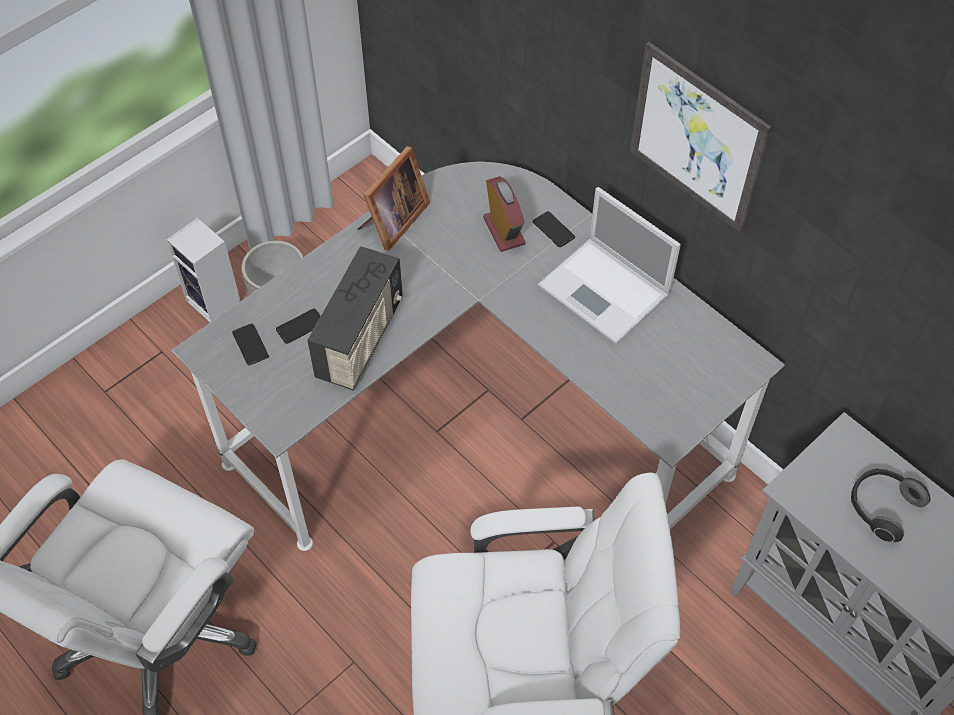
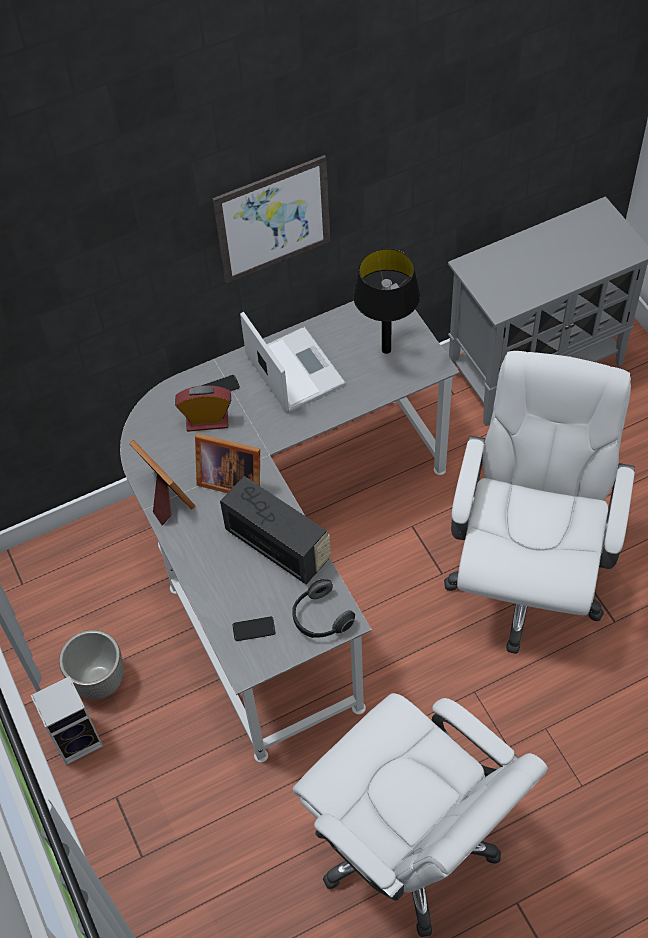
camera: 70 degrees left, 0 degrees up
phone [276,309,321,344] -> none
laptop [538,187,681,344] -> laptop turned 90 degrees counterclockwise [240,312,346,412]
headphones [851,468,931,543] -> headphones moved to [293,579,355,638]
none -> picture frame [195,433,260,493]
none -> black table lamp [353,248,420,354]

